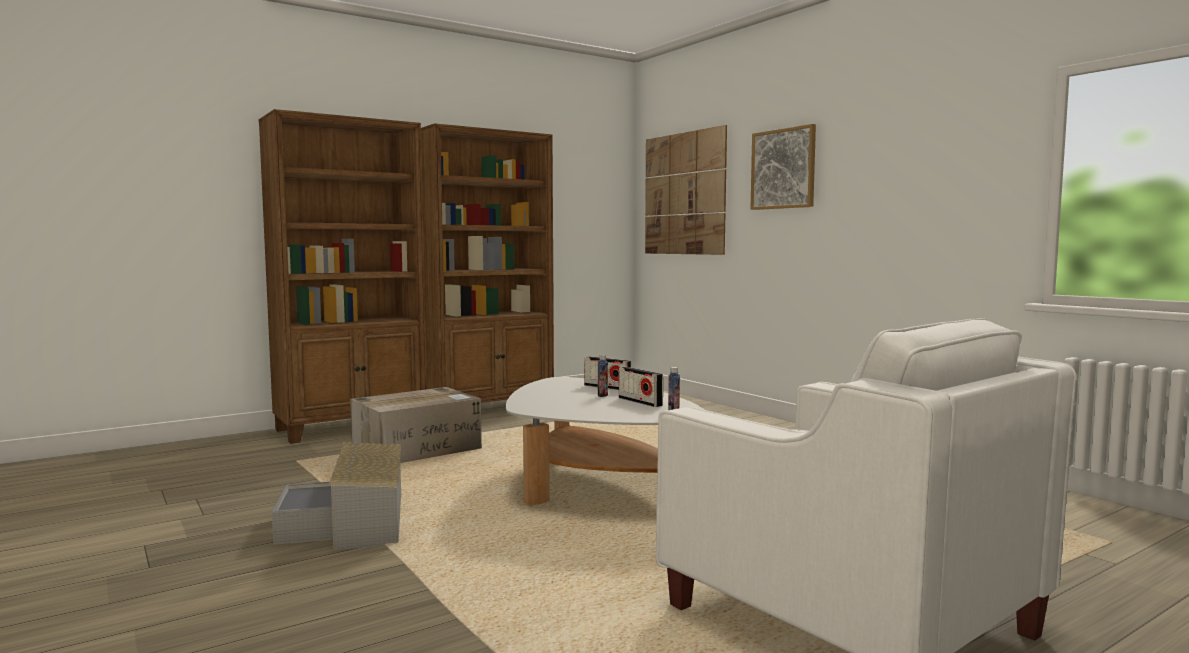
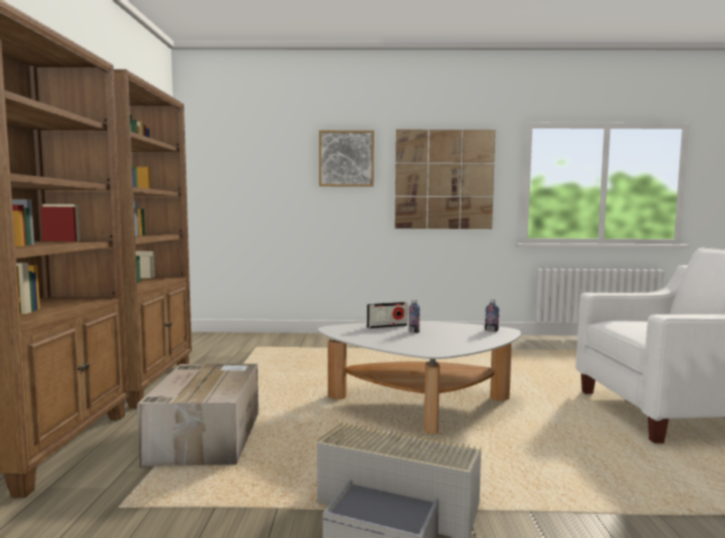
camera: 55 degrees left, 0 degrees up
radio [619,367,663,407] -> none
picture [645,125,727,255] -> picture moved to [395,130,495,229]

